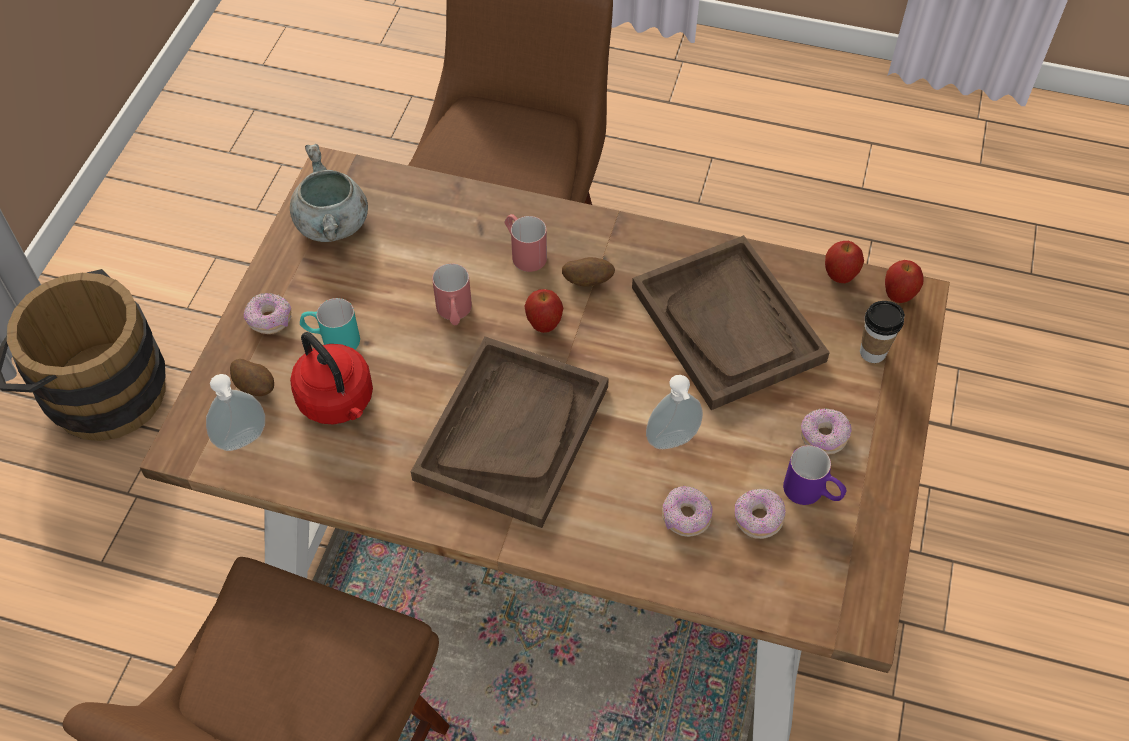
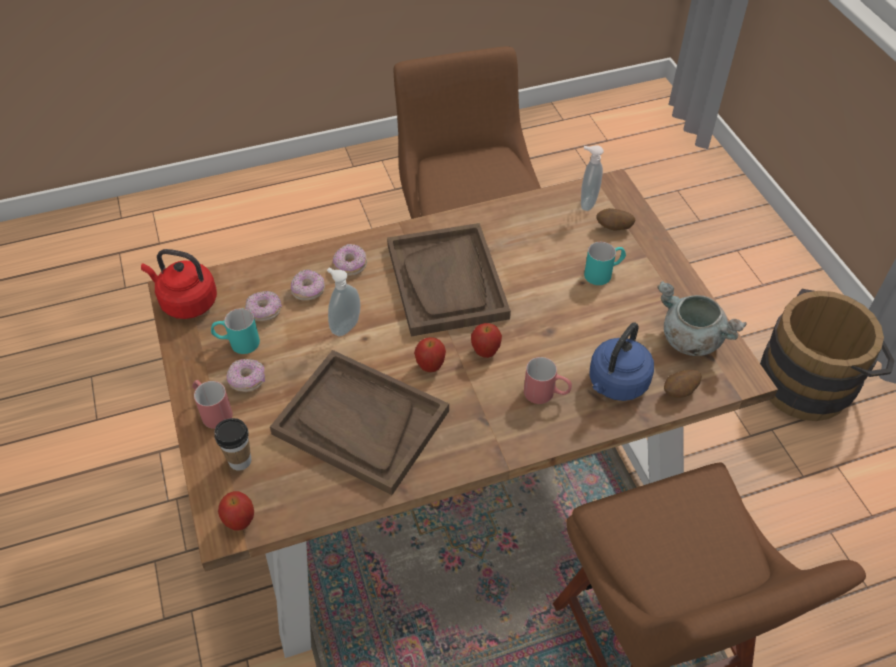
camera: 145 degrees right, 5 degrees down
donut [244,293,291,334] -> donut moved to [333,244,367,276]
red kettle [290,332,373,424] -> red kettle moved to [141,249,217,319]
red mug [432,263,472,325] -> red mug moved to [192,380,233,429]
potato [562,257,615,286] -> potato moved to [664,370,702,398]
purple mug [783,445,847,505] -> turquoise mug [211,308,260,354]
apple [825,241,864,283] -> apple moved to [414,337,446,372]
none -> blue kettle [589,322,654,401]

